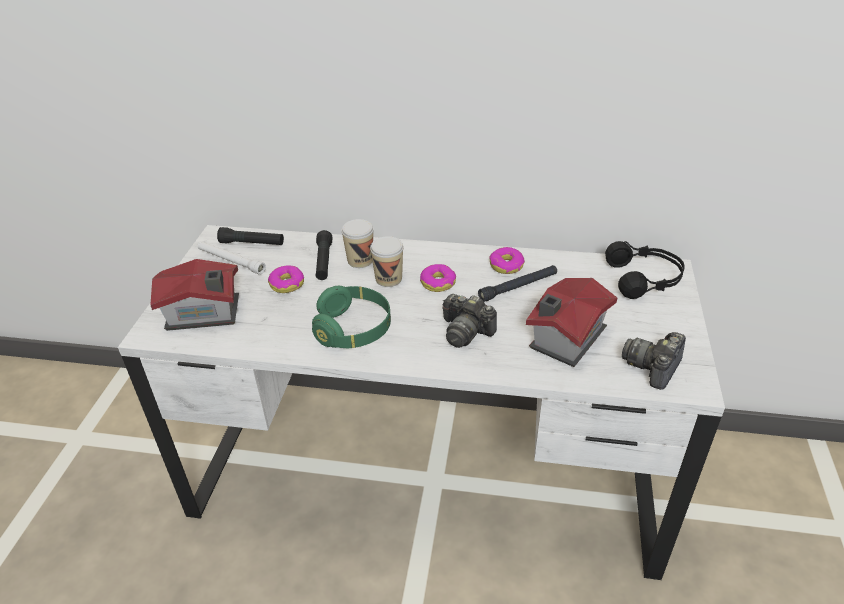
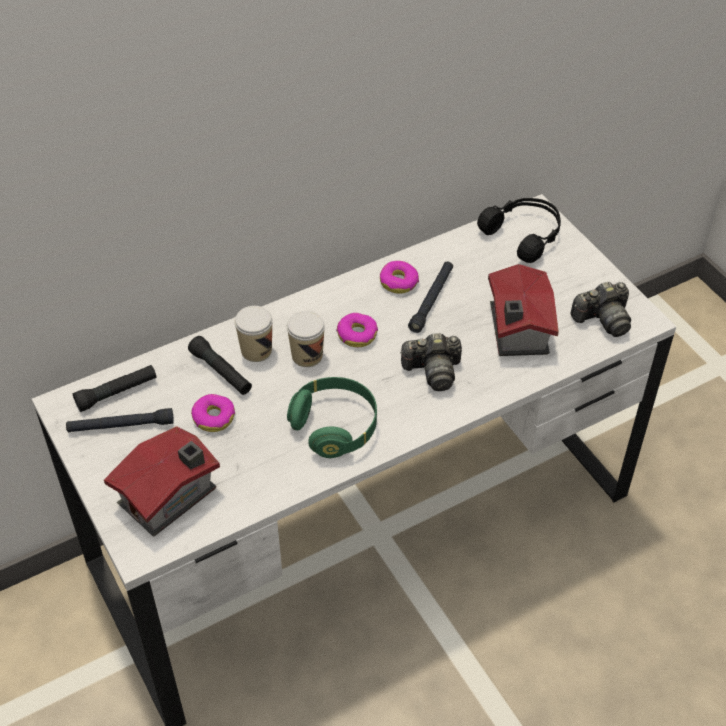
camera: 40 degrees left, 10 degrees up
white flashlight [198,241,266,275] -> black flashlight [66,408,174,432]
camera [622,332,686,390] -> camera turned 105 degrees counterclockwise [571,282,631,337]

